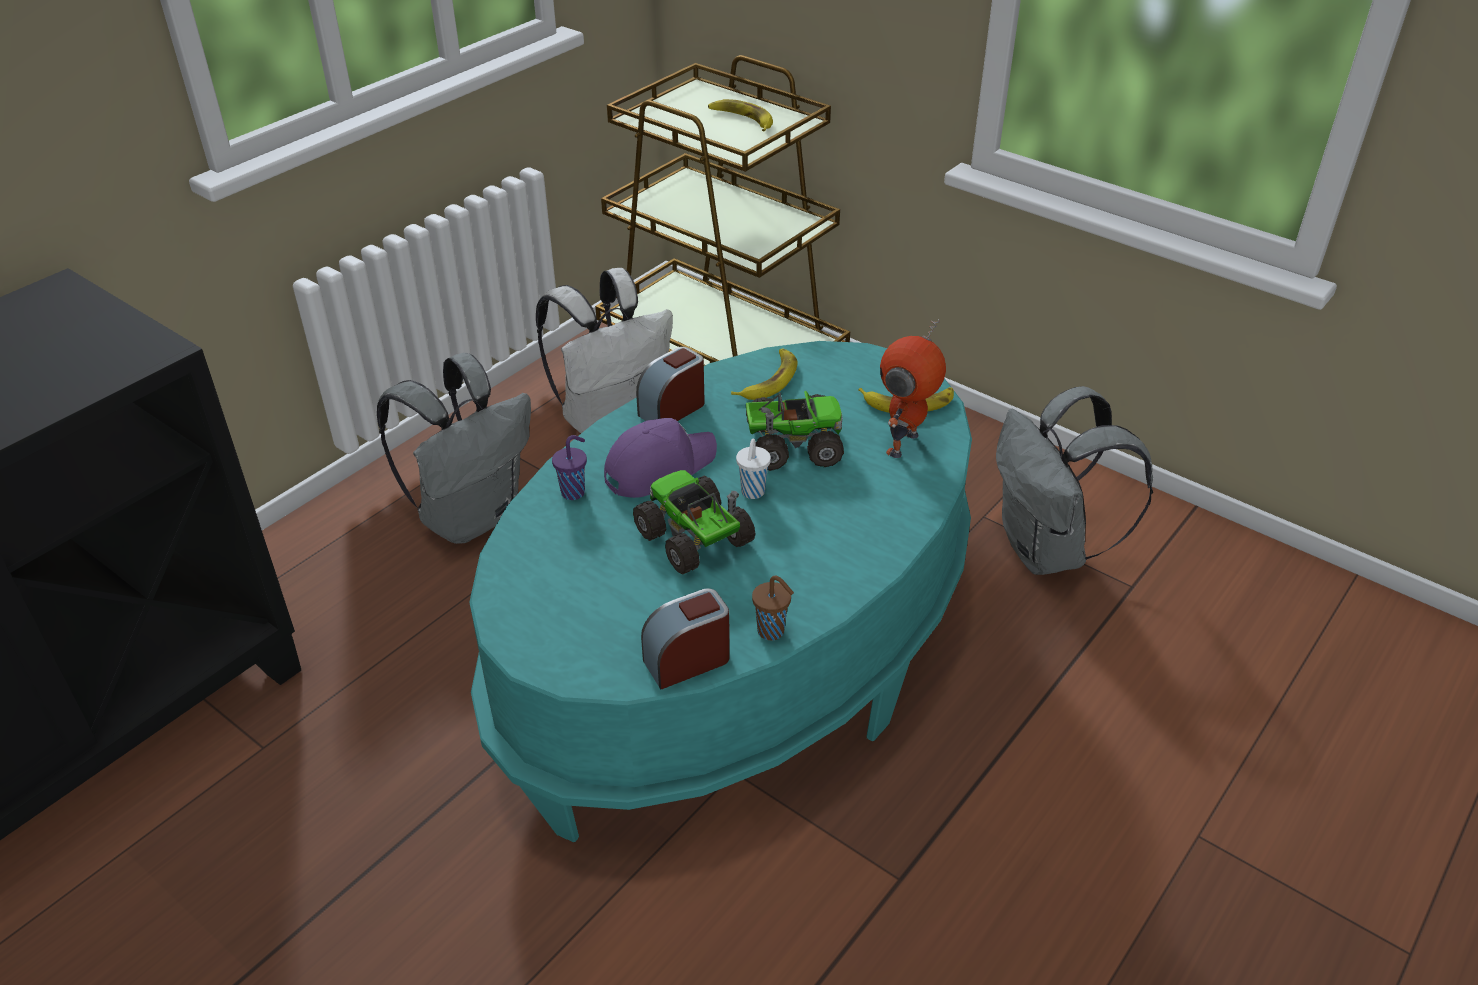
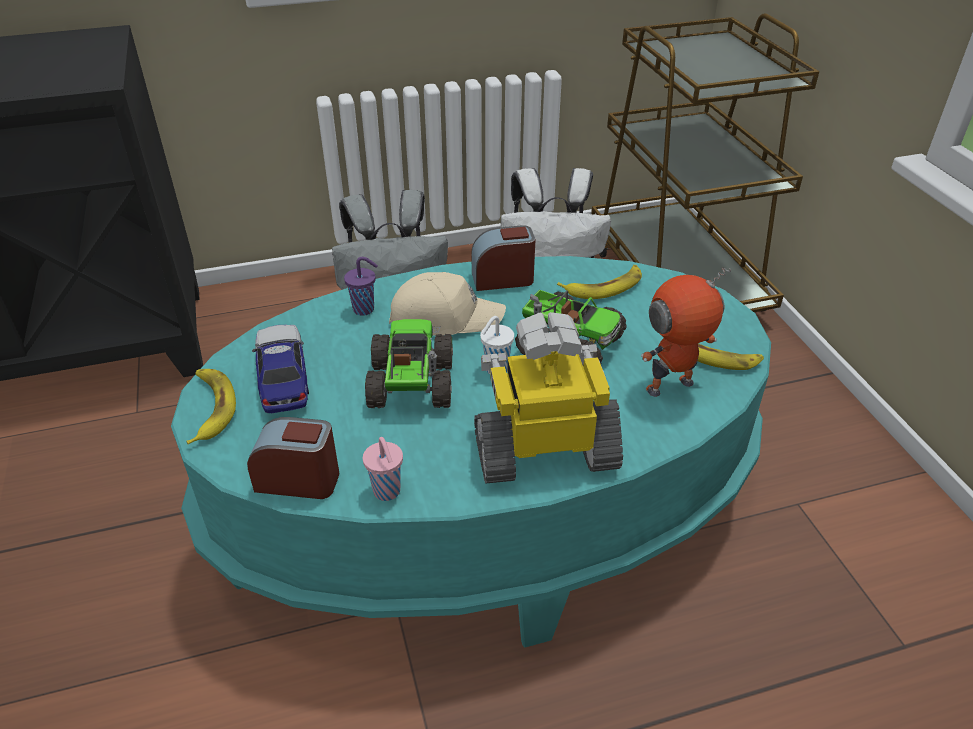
camera: 35 degrees right, 0 degrees up
purple cap [604,418,717,498] -> beige cap [389,272,506,336]
banana [708,99,773,131] -> banana moved to [187,369,236,445]
brown cup [752,576,794,641] -> pink cup [363,437,403,501]
grey backpack [996,386,1153,575] -> none
none -> toy car [252,325,309,413]
none -> toy robot [474,312,623,483]

